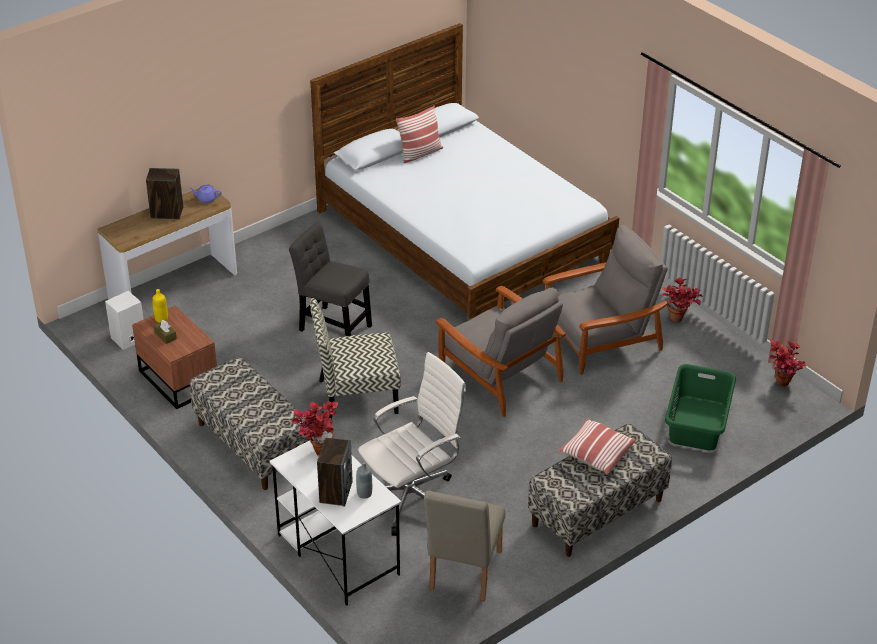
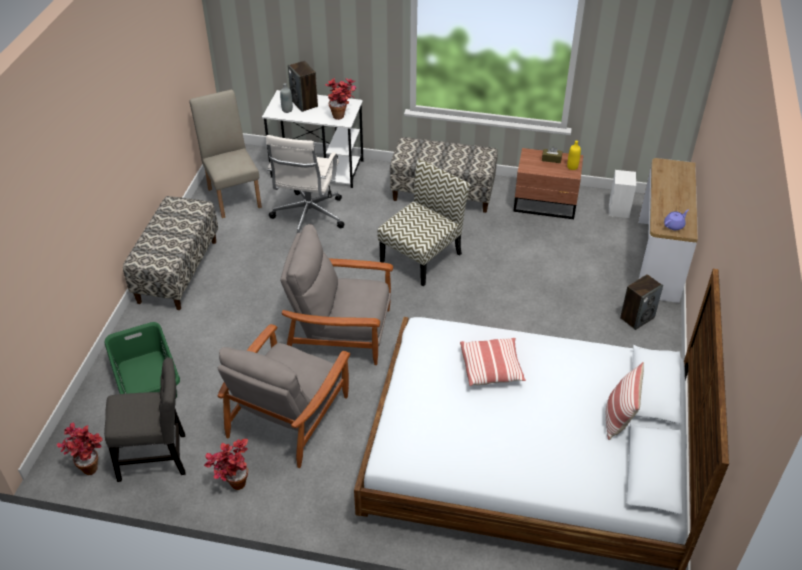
camera: 140 degrees right, 5 degrees up
speaker [146,168,183,219] -> speaker moved to [620,274,663,330]
grey chair [289,222,372,336] -> grey chair moved to [104,357,185,482]
pillow [558,418,636,475] -> pillow moved to [460,338,526,386]

